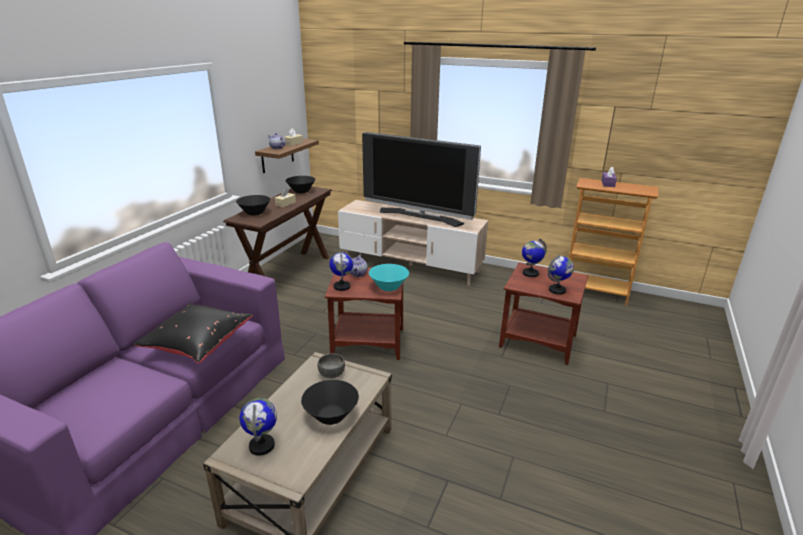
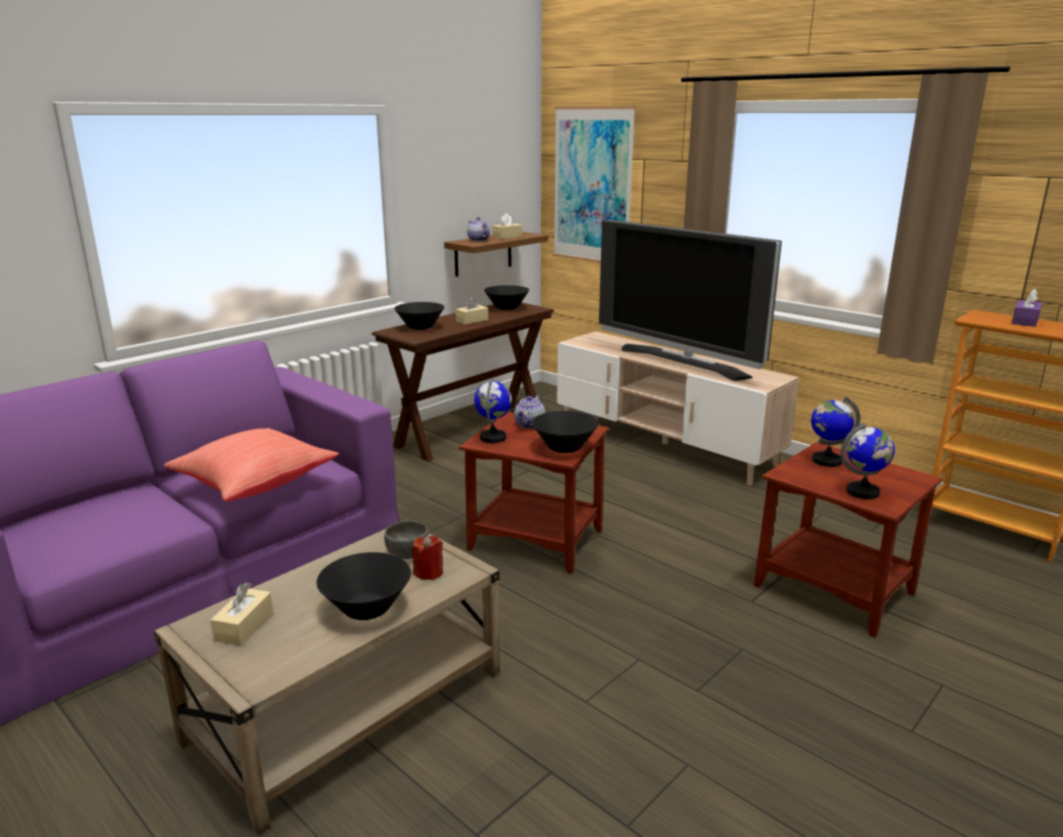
camera: 20 degrees right, 5 degrees down
black pillow [133,303,253,364] -> red pillow [164,428,339,501]
globe [240,398,277,456] -> beige tissue box [210,582,273,646]
turquoise bowl [369,264,409,291] -> black bowl [532,411,599,453]
none -> red candle [412,535,443,580]
none -> picture [553,106,636,263]

